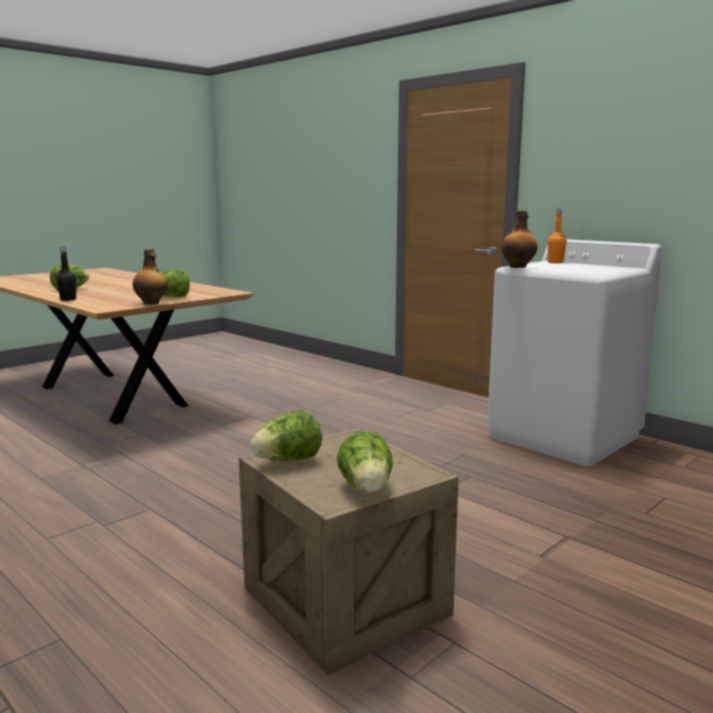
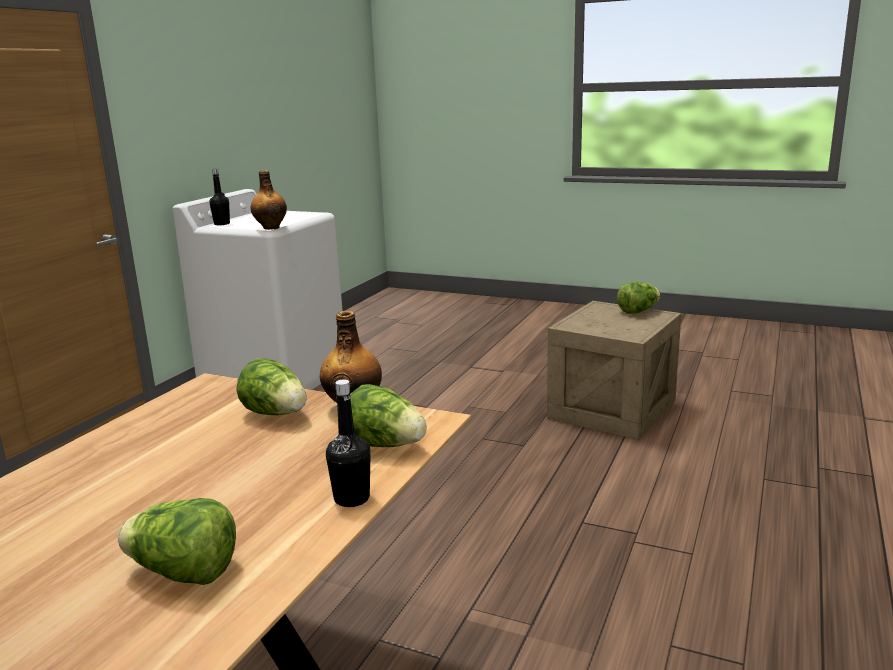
camera: 110 degrees left, 5 degrees up
lettuce [250,410,322,461] -> lettuce moved to [350,384,427,447]
orange bottle [547,209,567,263] -> black bottle [209,169,230,225]

